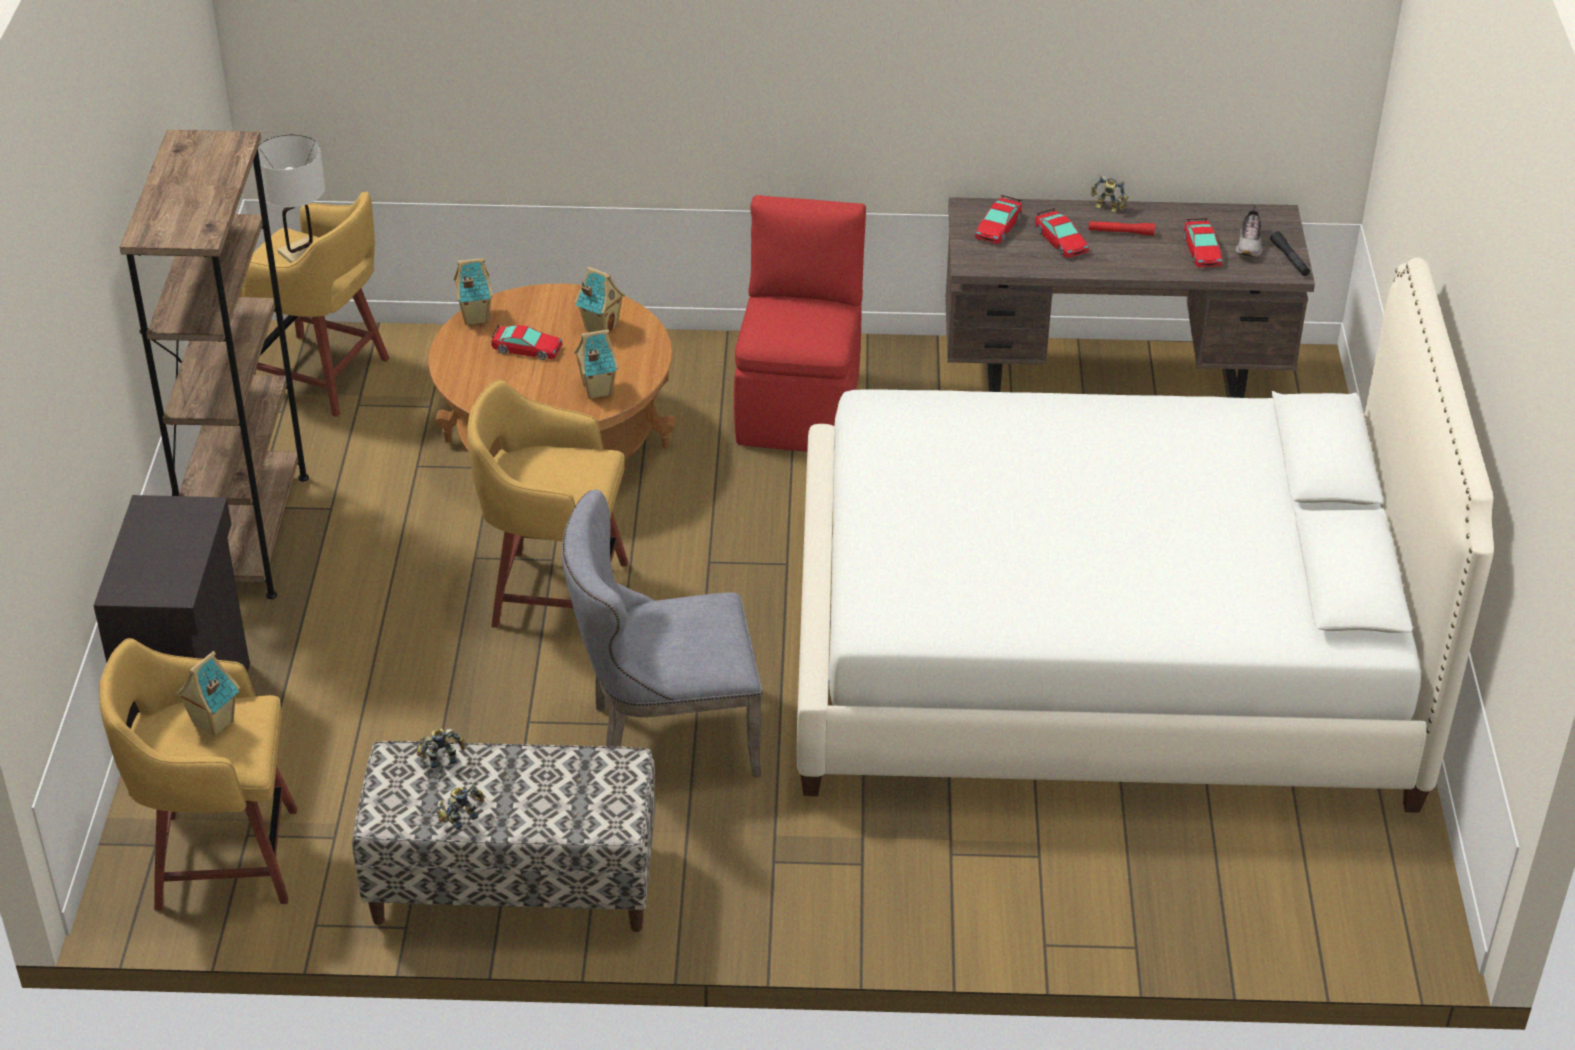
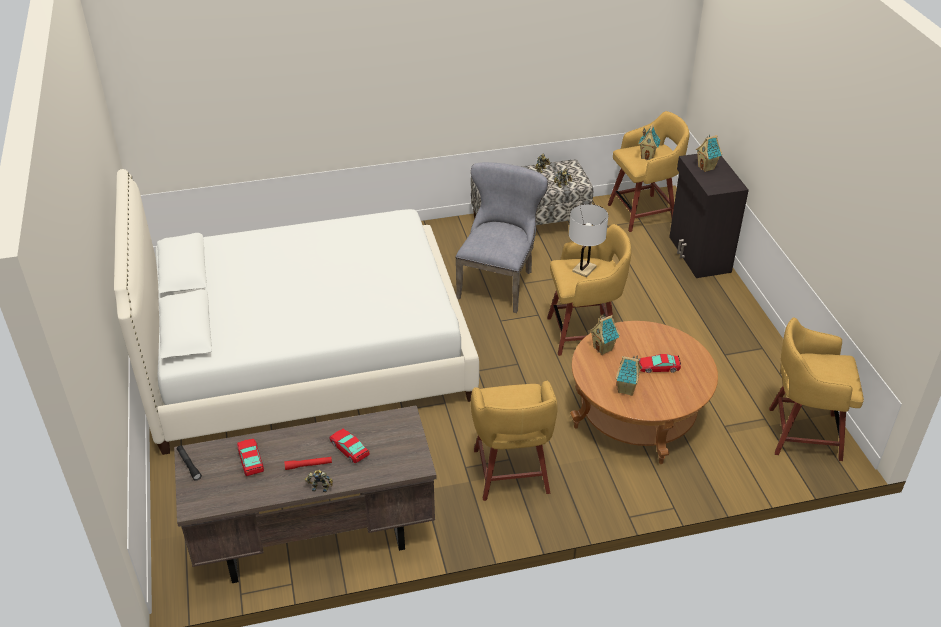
camera: 165 degrees right, 0 degrees up
brown bookcase [120,130,309,599] -> none
white table lamp [258,134,325,263] -> white table lamp moved to [569,204,608,277]
toy house [454,258,493,325] -> toy house moved to [696,135,722,172]
grey chair [561,489,762,777] -> grey chair turned 45 degrees counterclockwise [455,162,548,313]
red chair [734,195,866,452] -> yellow stool [471,380,558,501]
toy car [975,195,1022,244] -> none
shoe [1236,205,1262,257] -> none

